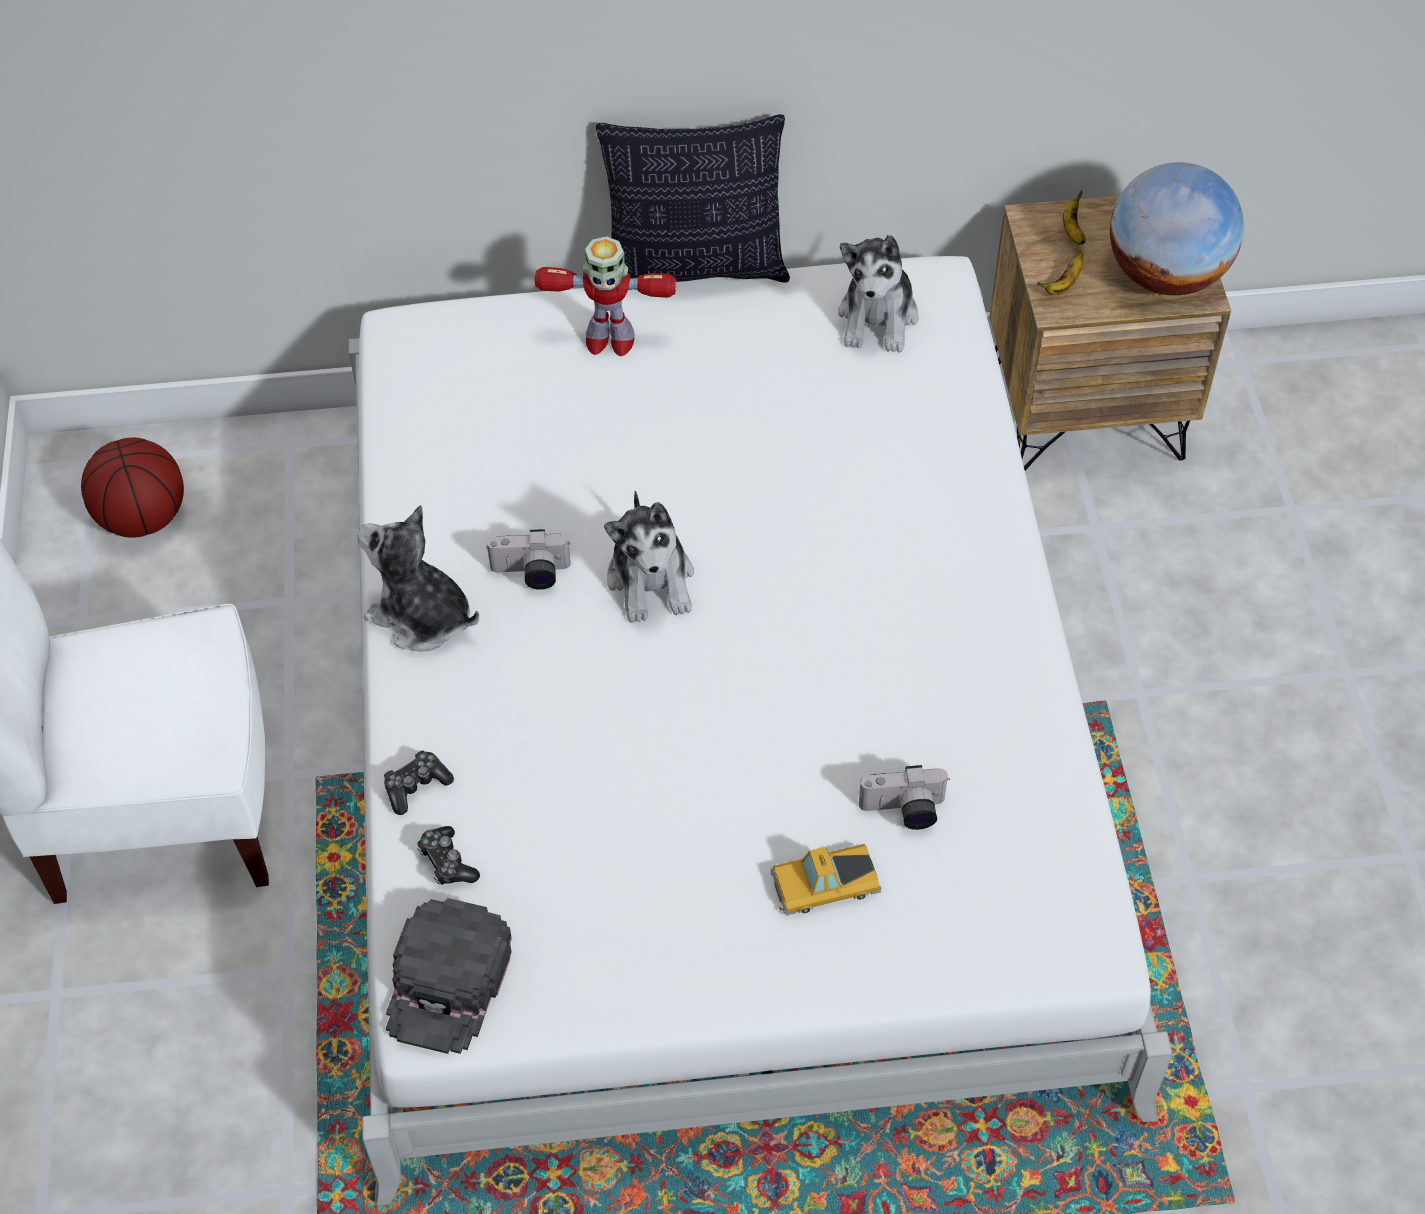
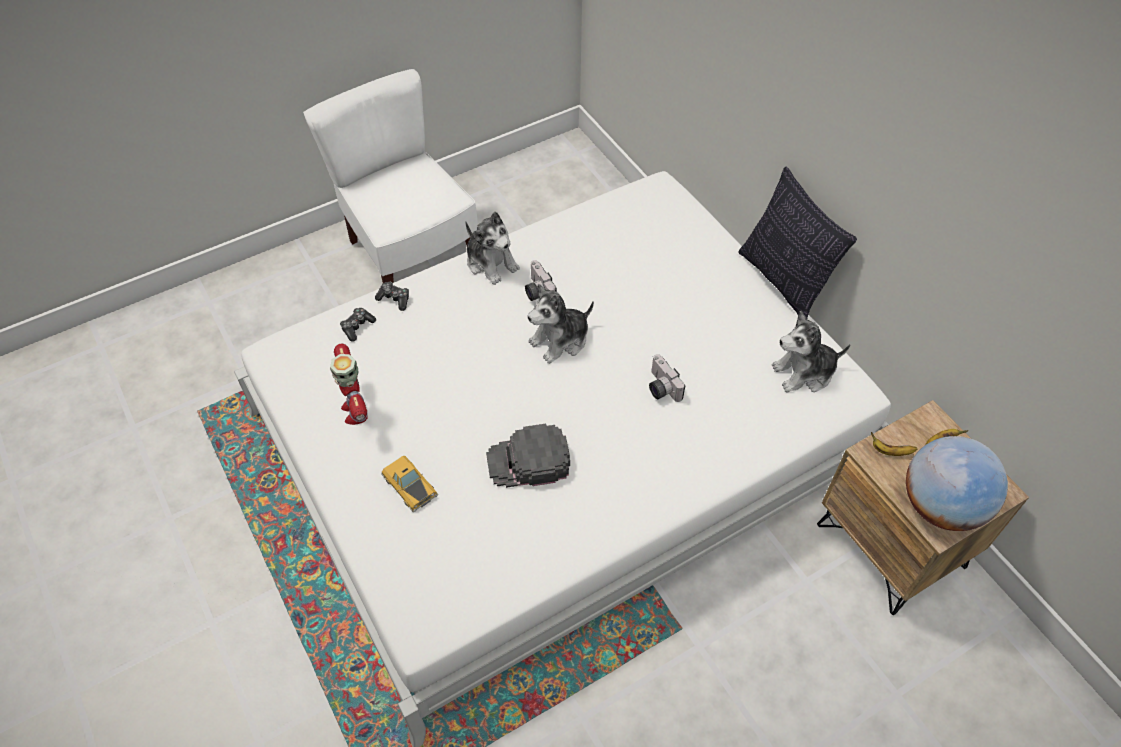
camera: 65 degrees right, 0 degrees up
basketball [81,438,184,538] -> none
plush toy [357,505,479,652] -> plush toy turned 135 degrees clockwise [465,212,520,285]
black cap [386,898,512,1054] -> black cap moved to [486,424,570,488]
toy robot [535,236,676,356] -> toy robot moved to [330,344,368,425]
camera [859,765,950,830] -> camera moved to [649,354,685,402]

